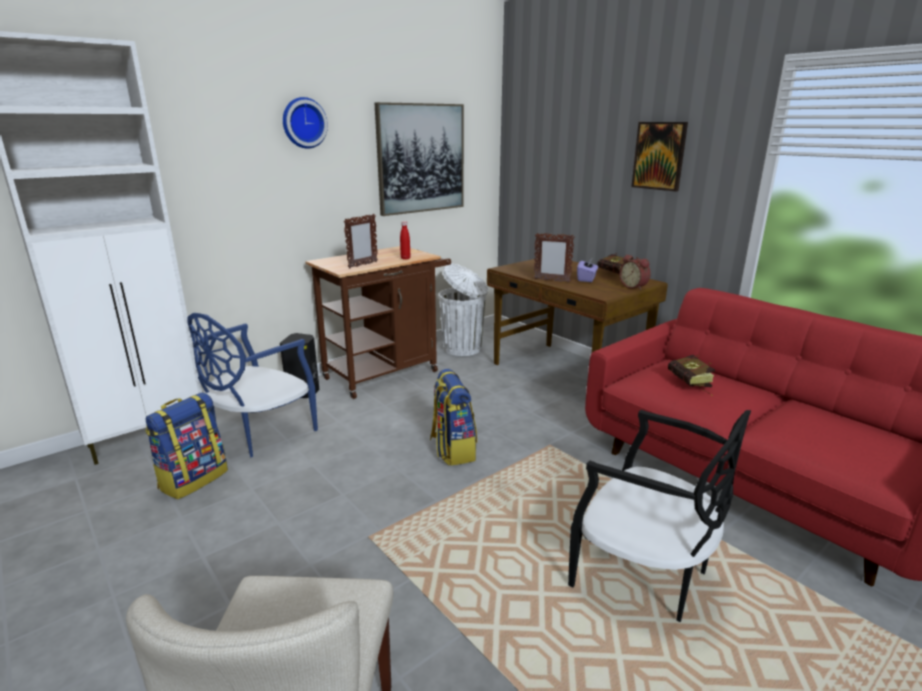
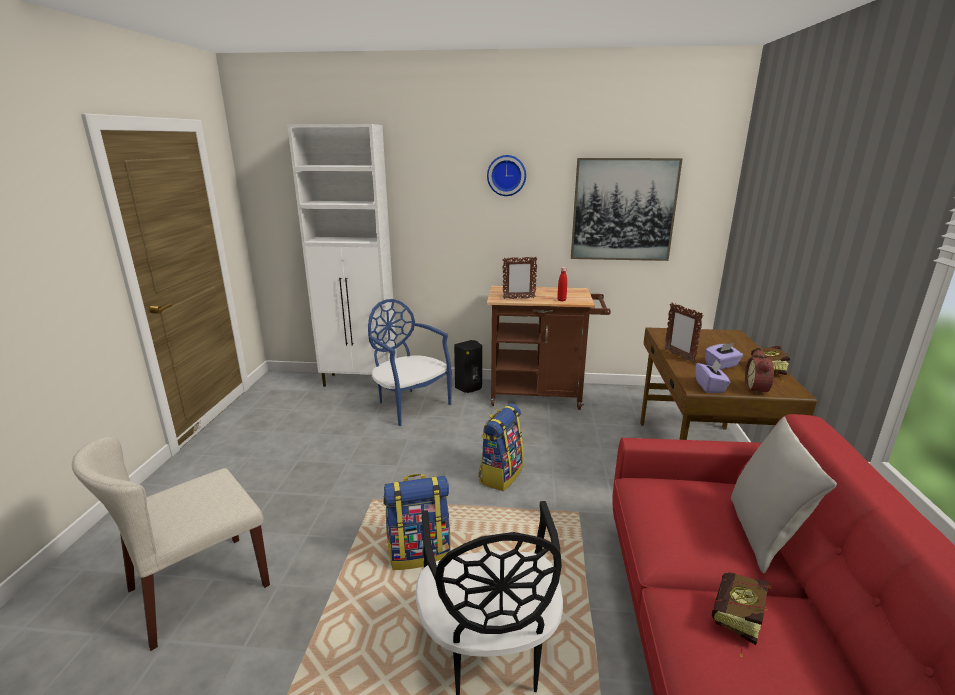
camera: 45 degrees right, 0 degrees up
backpack [145,393,228,499] -> backpack moved to [383,474,451,570]
blue chair [187,313,318,457] -> blue chair turned 60 degrees clockwise [368,299,452,426]
white trash can [439,264,488,356] -> none
picture [631,122,688,191] -> none
book [668,355,715,396] -> book moved to [712,572,771,657]
none -> purple tissue box [696,360,730,393]
none -> grey pillow [731,416,837,573]

